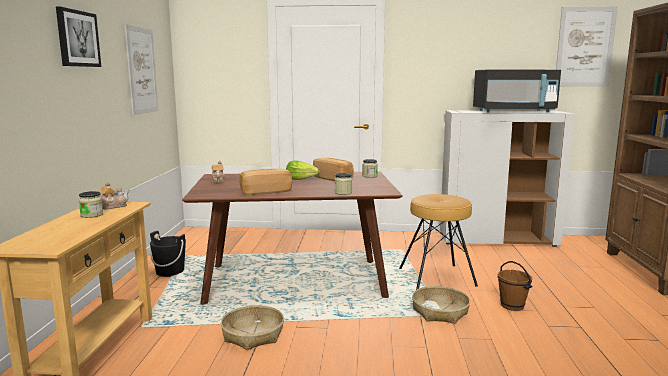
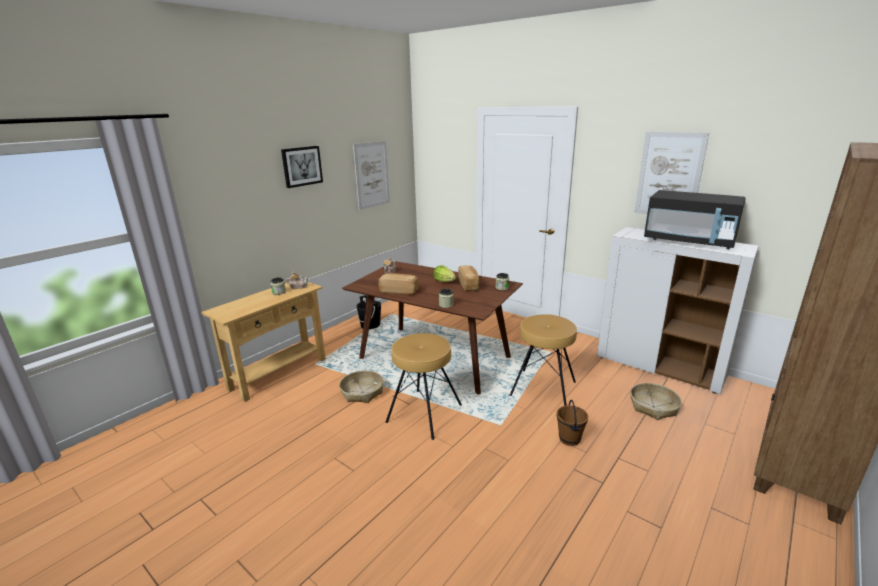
camera: 35 degrees right, 10 degrees up
basket [412,286,470,324] -> basket moved to [630,383,682,420]
picture [556,7,618,86] -> picture moved to [634,132,709,214]
none -> brown stool [386,333,462,440]

